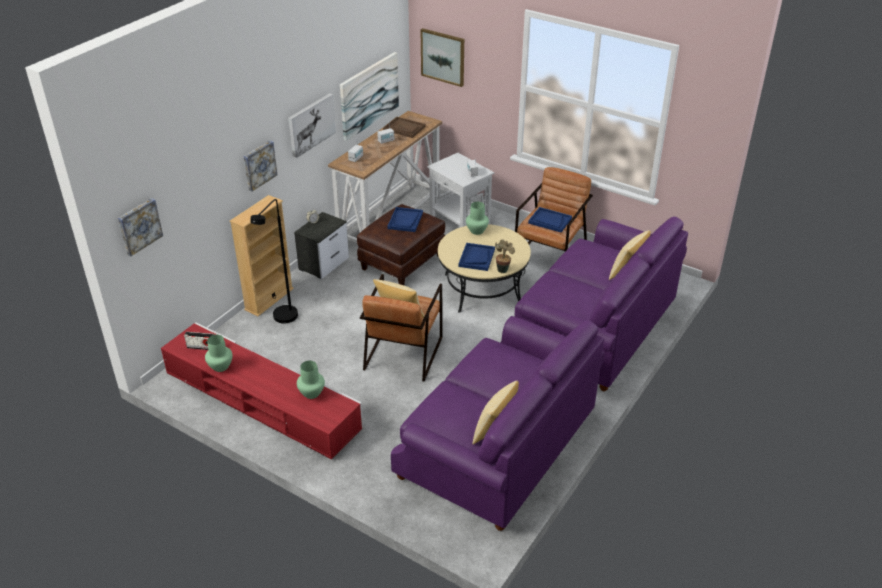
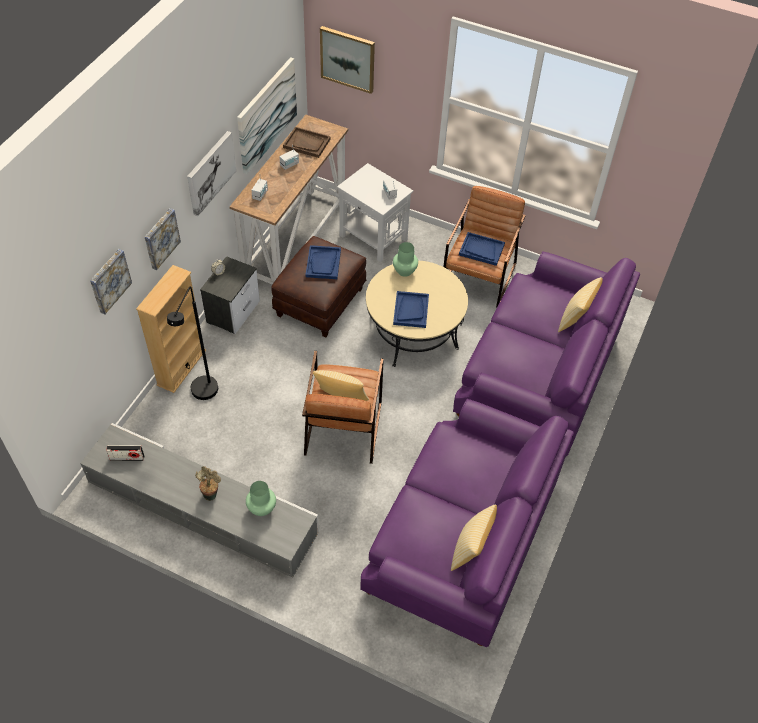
camera: 10 degrees left, 15 degrees up
picture [118,198,163,256] -> picture moved to [90,249,132,314]
red tv stand [161,322,363,459] -> grey tv stand [80,423,319,578]
green vase [205,335,233,372] -> none
potted plant [495,239,515,273] -> potted plant moved to [195,466,221,501]

